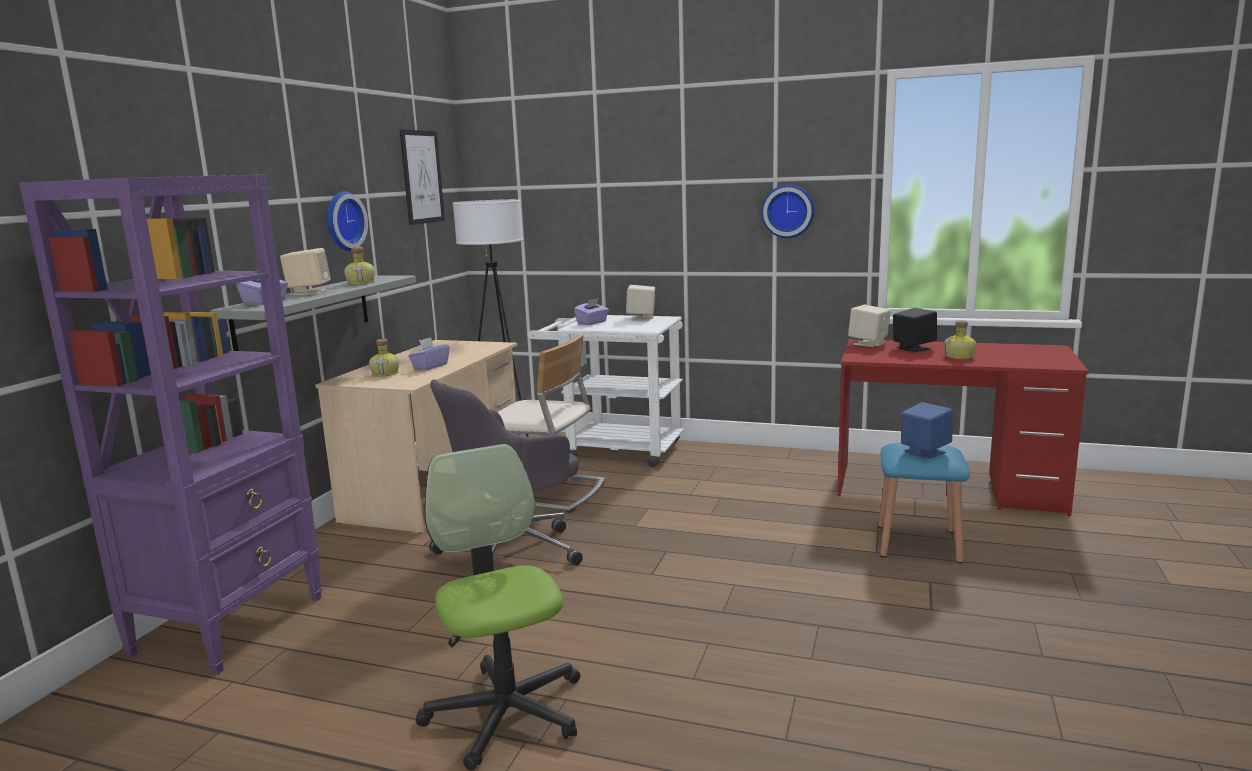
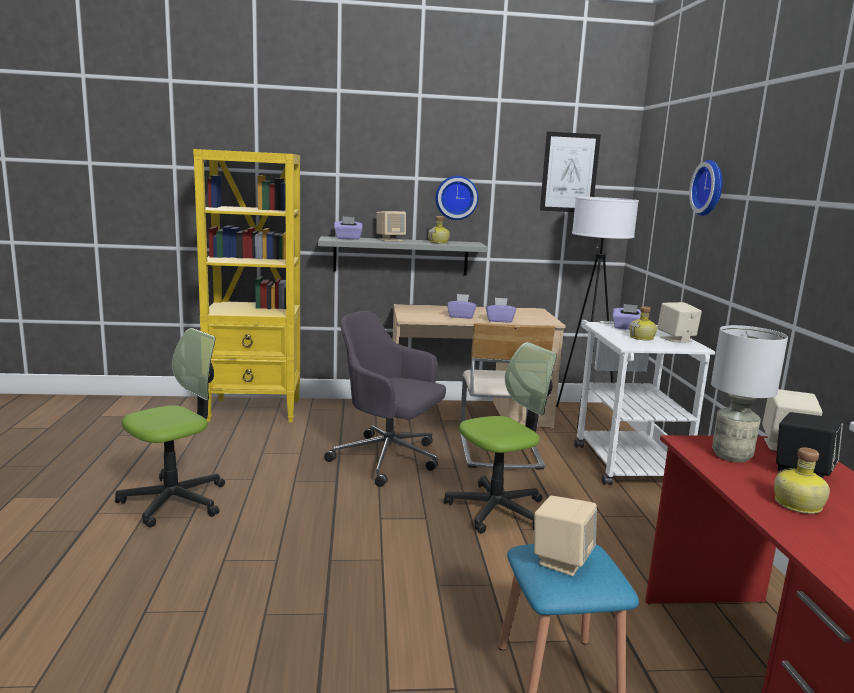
camera: 65 degrees right, 0 degrees up
purple bookcase [19,175,322,675] -> yellow bookcase [193,149,300,423]
bottle [369,339,399,377] -> bottle moved to [629,306,657,340]
wall clock [761,185,814,238] -> wall clock moved to [689,160,723,216]
blue speaker [901,402,953,458] -> beige speaker [534,496,597,576]
none -> office chair [444,342,557,533]
none -> purple tissue box [486,298,516,323]
none -> grey table lamp [711,325,788,462]

